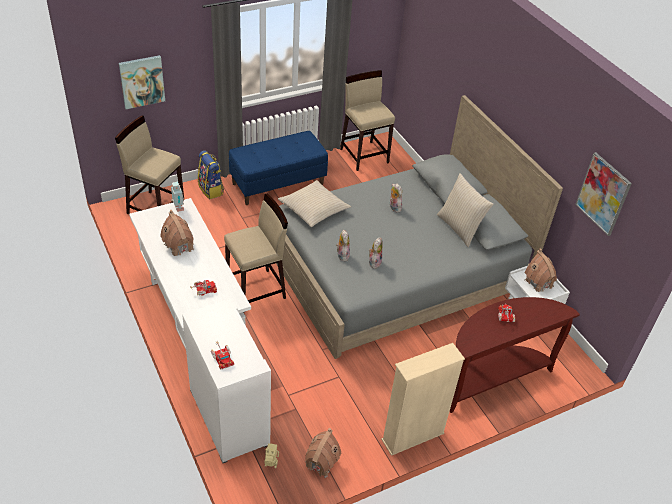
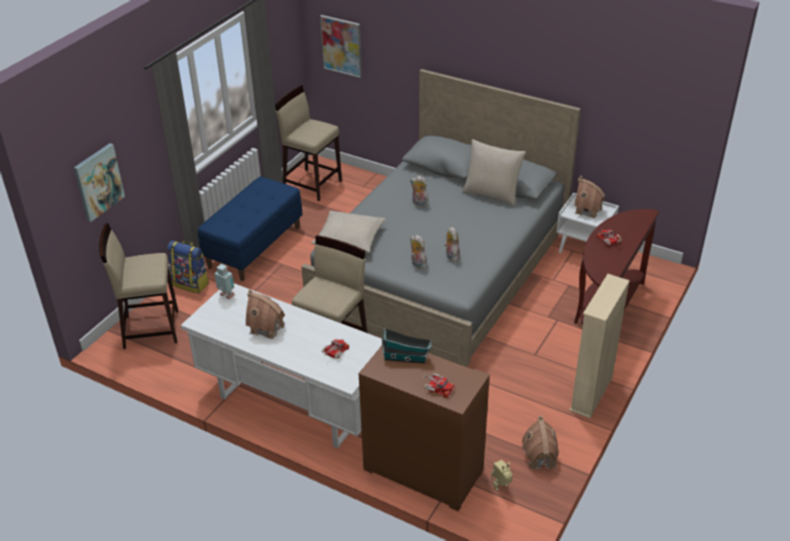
camera: 30 degrees left, 5 degrees down
white cabinet [182,299,271,463] -> brown cabinet [359,346,490,511]
picture [575,152,632,236] -> picture moved to [320,15,362,78]
none -> toy house [382,328,432,364]

